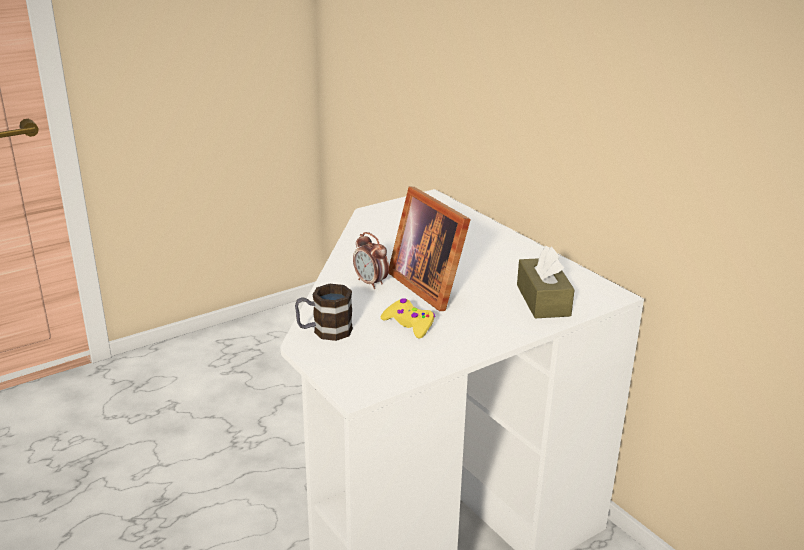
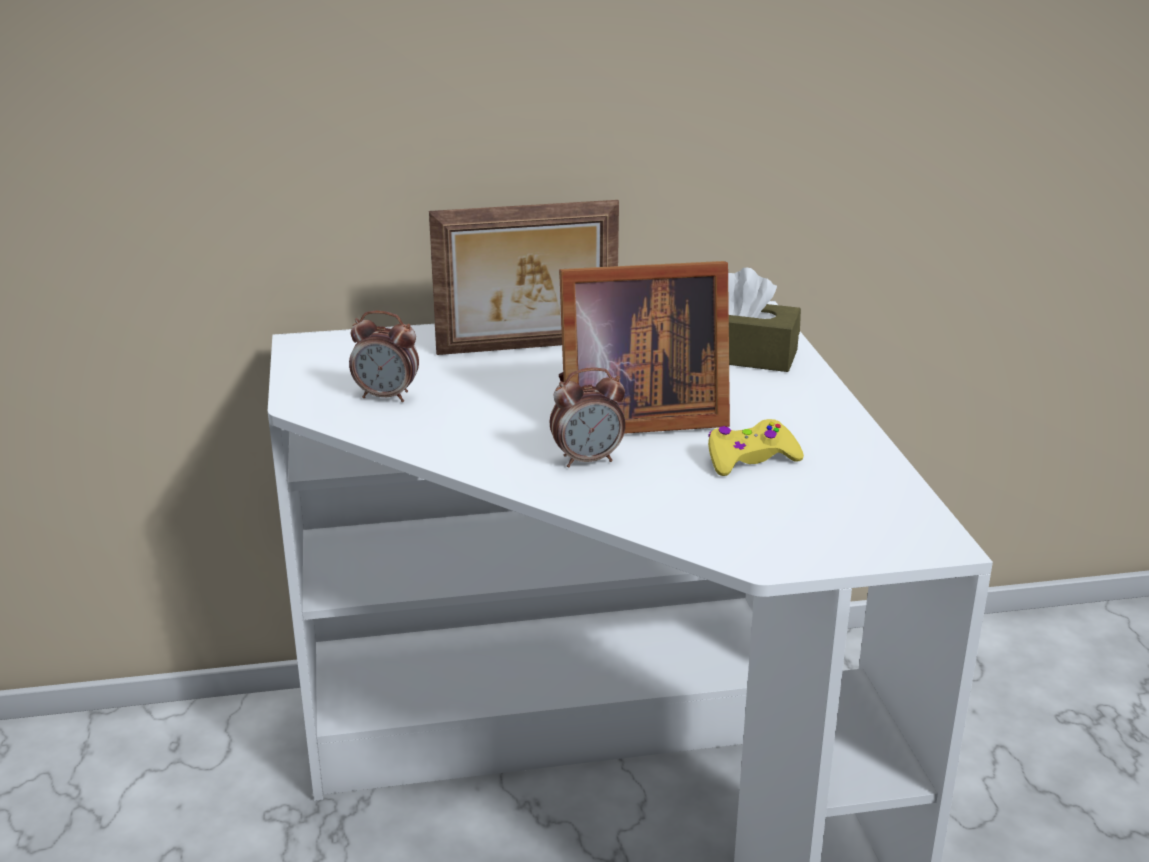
camera: 65 degrees left, 0 degrees up
mug [295,284,353,341] -> none
none -> alarm clock [349,311,419,402]
none -> picture frame [429,200,619,355]

